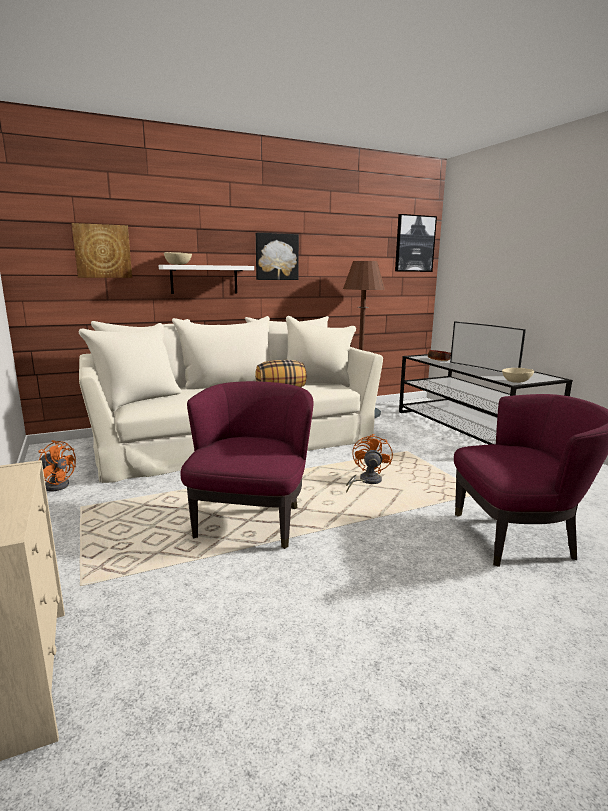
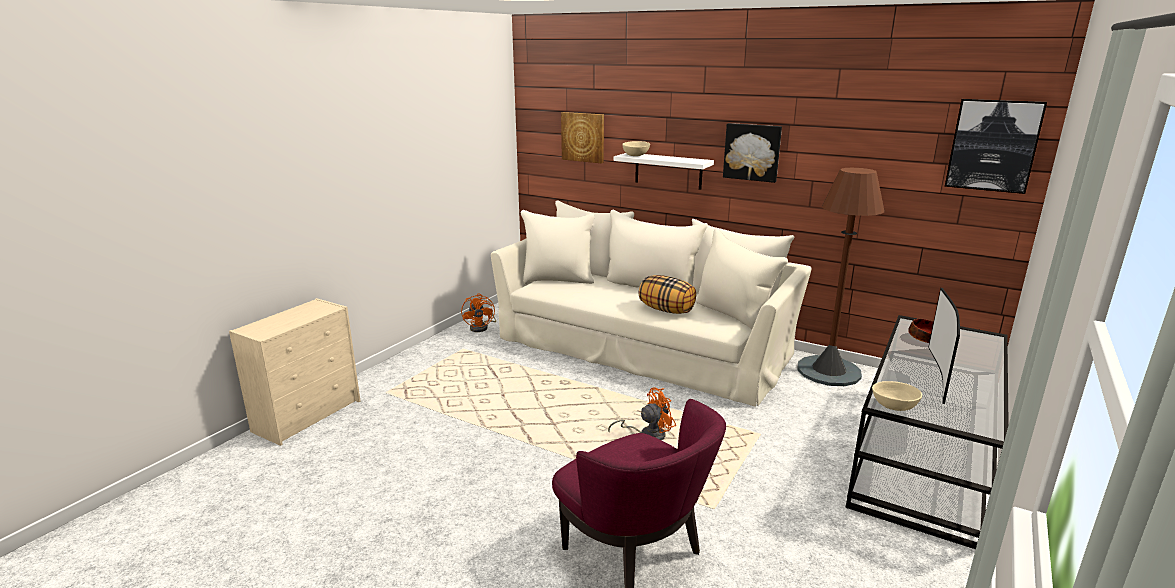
camera: 55 degrees right, 5 degrees up
purple armchair [180,381,314,549] -> none

